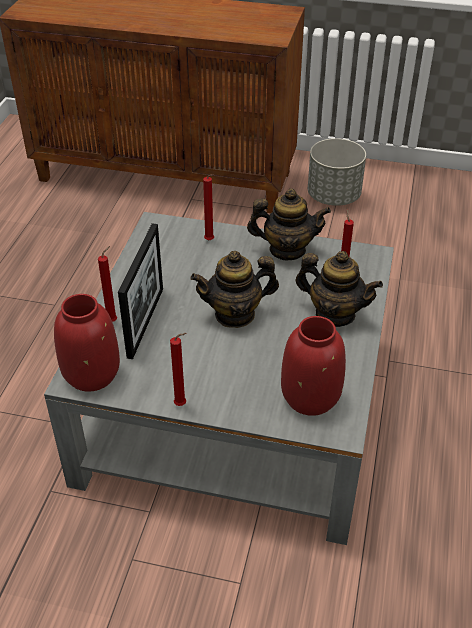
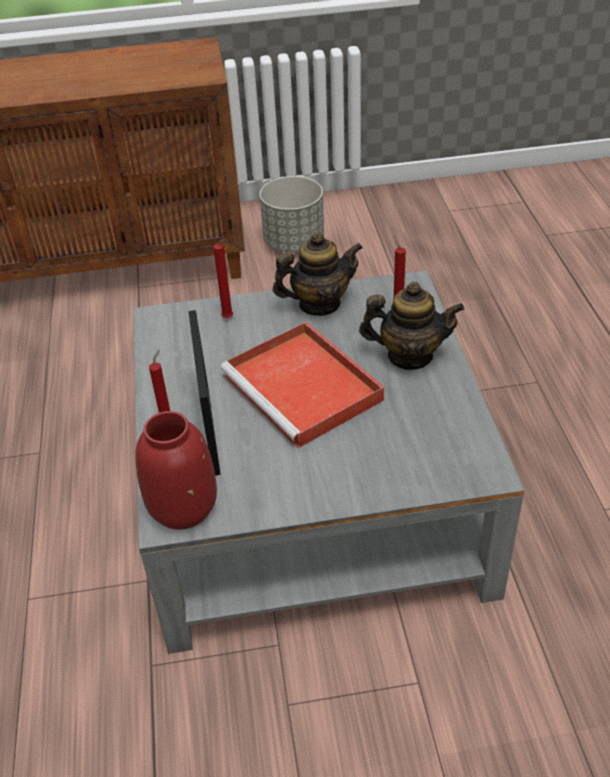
camera: 20 degrees left, 0 degrees up
red candle [170,333,186,406] -> none
teapot [190,251,279,328] -> red tray [221,322,384,448]
red vase [281,316,346,416] -> none

